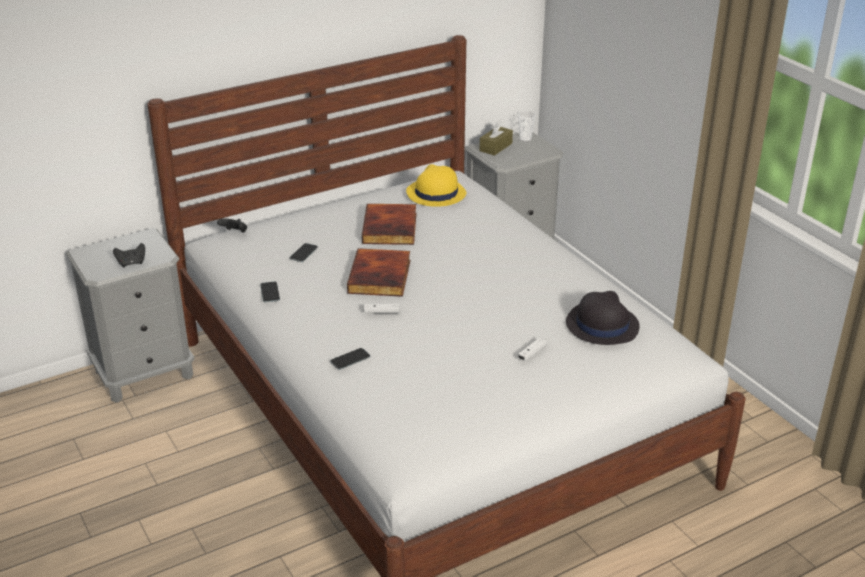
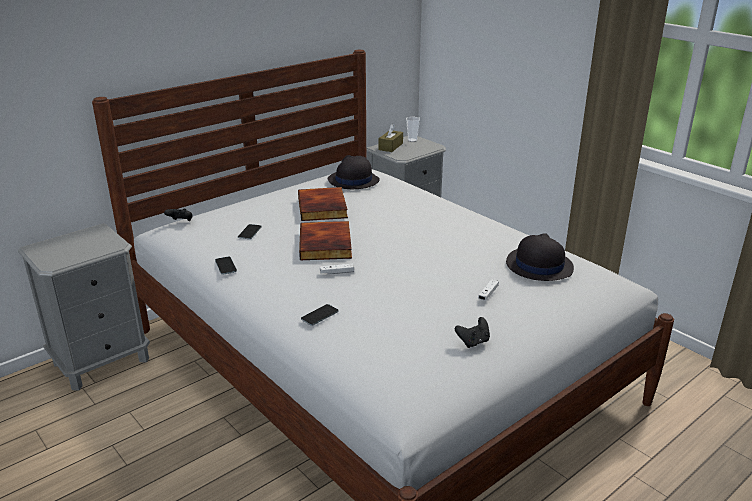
camera: 10 degrees left, 5 degrees down
black game controller [113,243,145,267] -> black game controller moved to [455,317,490,348]
yellow hat [406,164,466,207] -> black hat [328,155,380,189]

